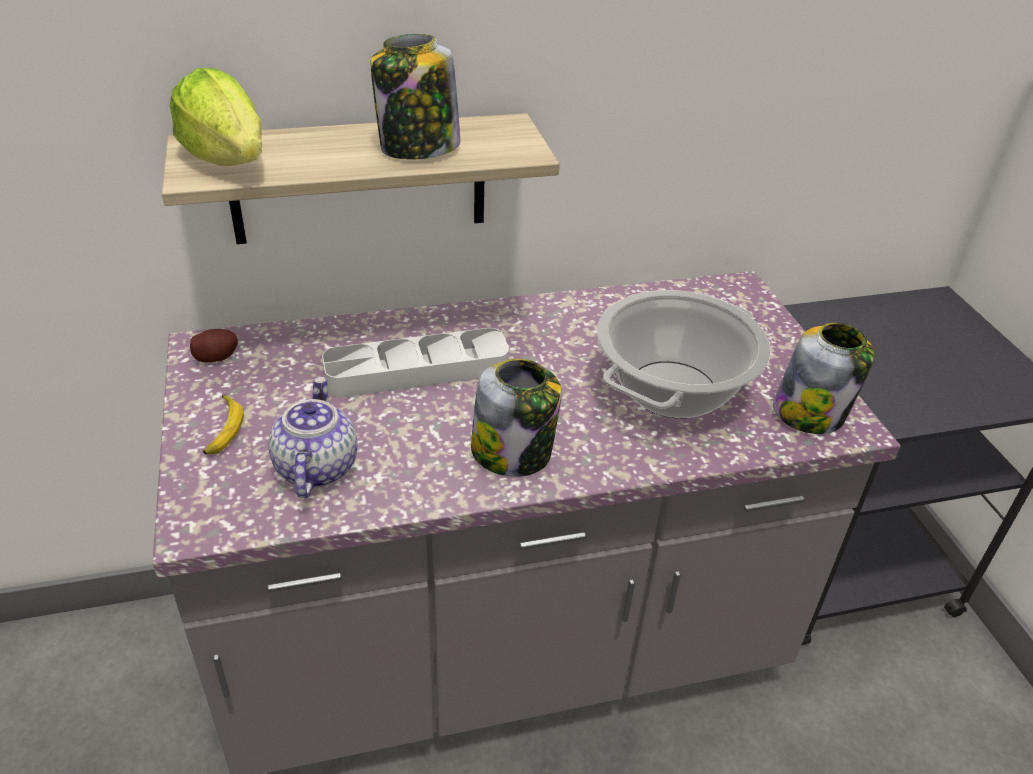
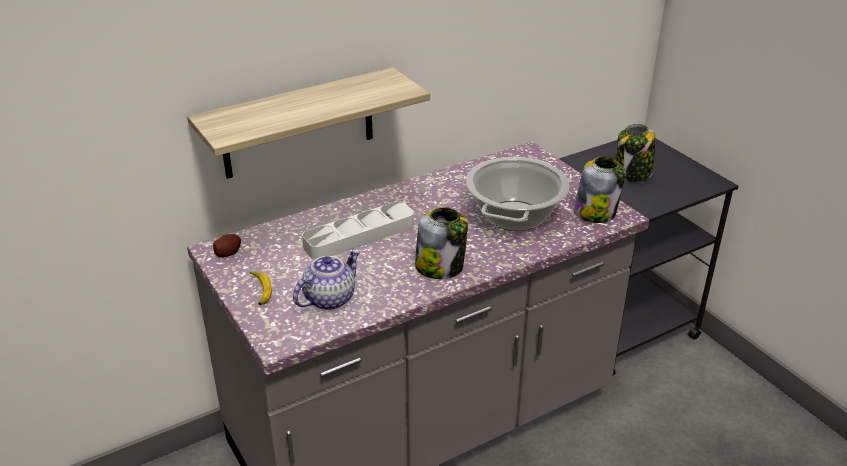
camera: 15 degrees left, 5 degrees down
lettuce [170,68,262,166] -> none
teapot [268,377,357,498] -> teapot turned 60 degrees clockwise [293,249,360,310]
jar [371,34,460,159] -> jar moved to [617,124,655,182]

